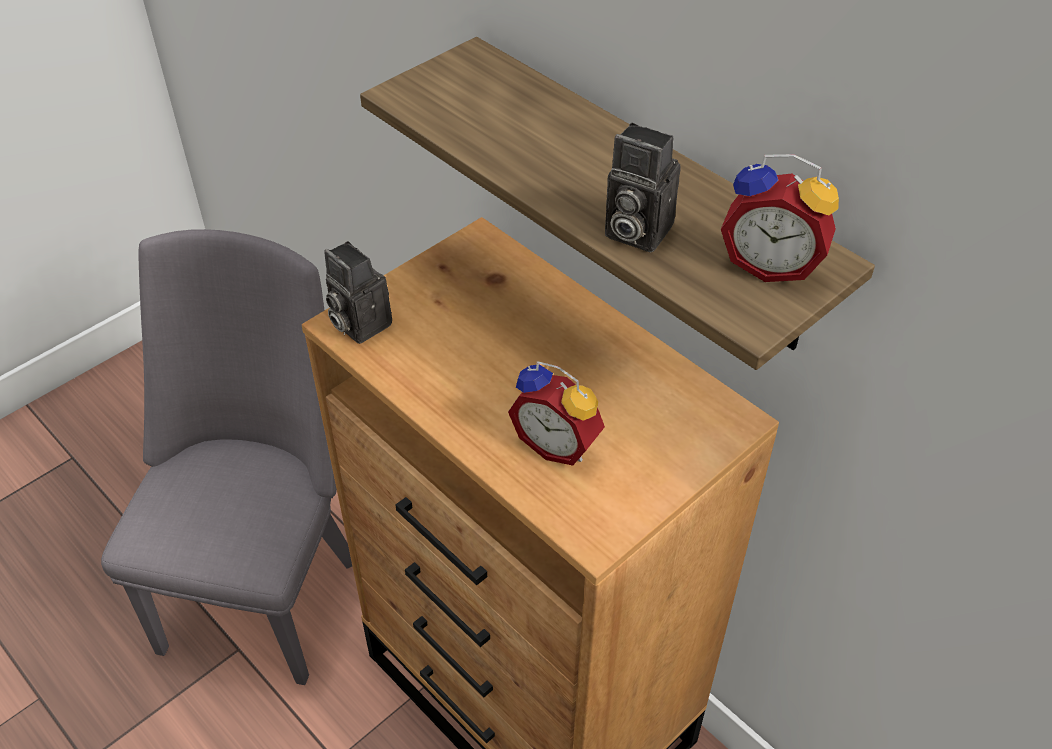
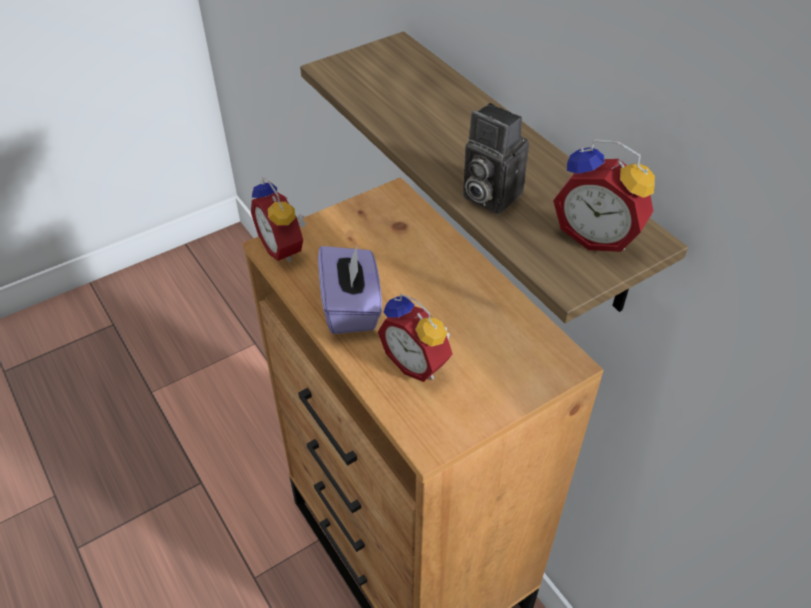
camera: 10 degrees right, 0 degrees up
grey chair [101,229,352,685] -> none
camera [324,241,392,344] -> alarm clock [251,177,306,262]
none -> purple tissue box [318,244,382,334]

